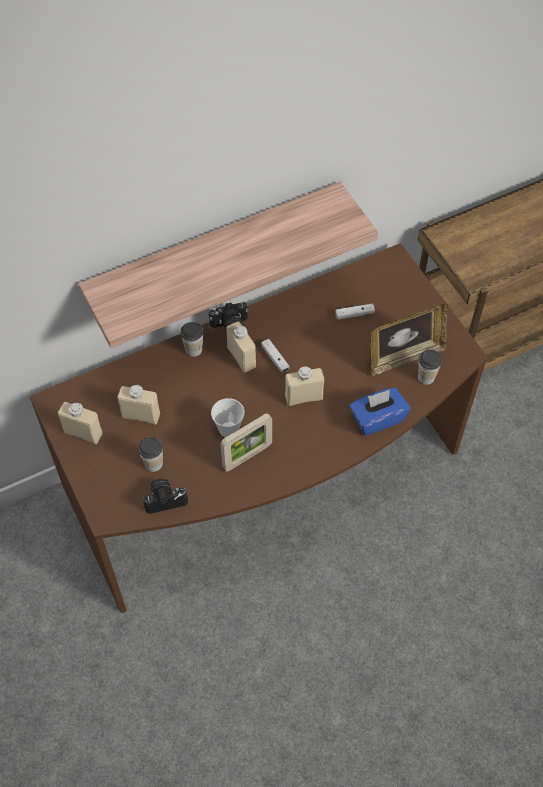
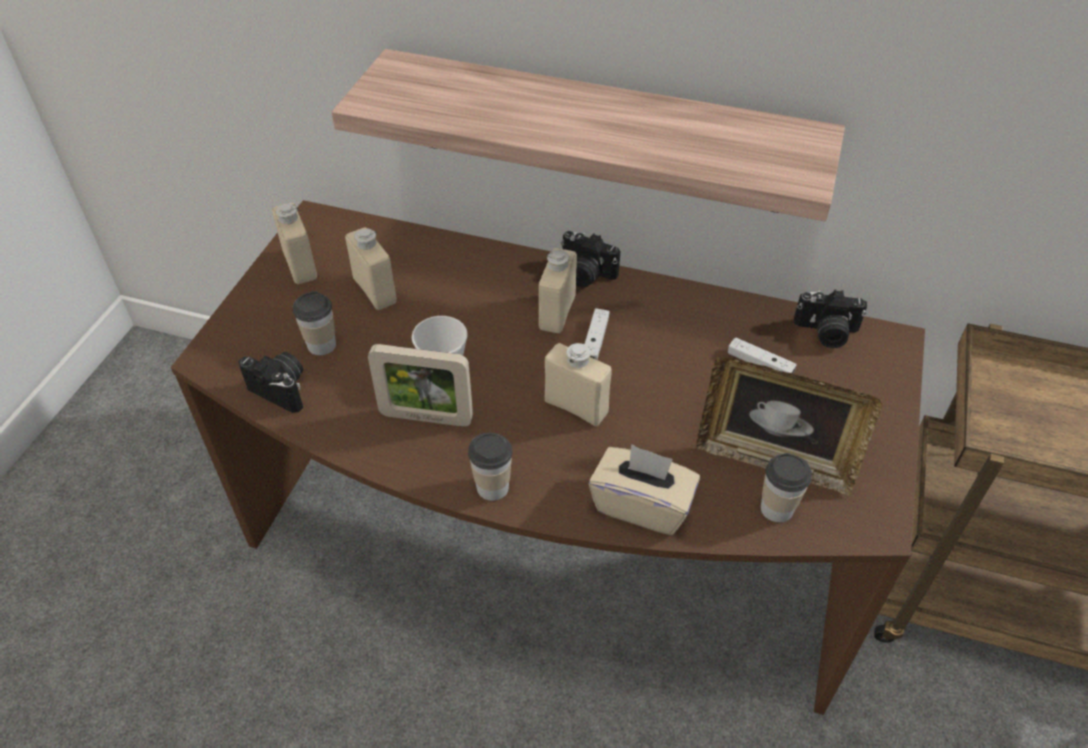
camera: 45 degrees right, 10 degrees down
cup [181,322,203,357] -> cup moved to [468,433,513,501]
blue tissue box [349,388,410,436] -> beige tissue box [589,444,700,535]
none -> camera [794,289,867,348]

